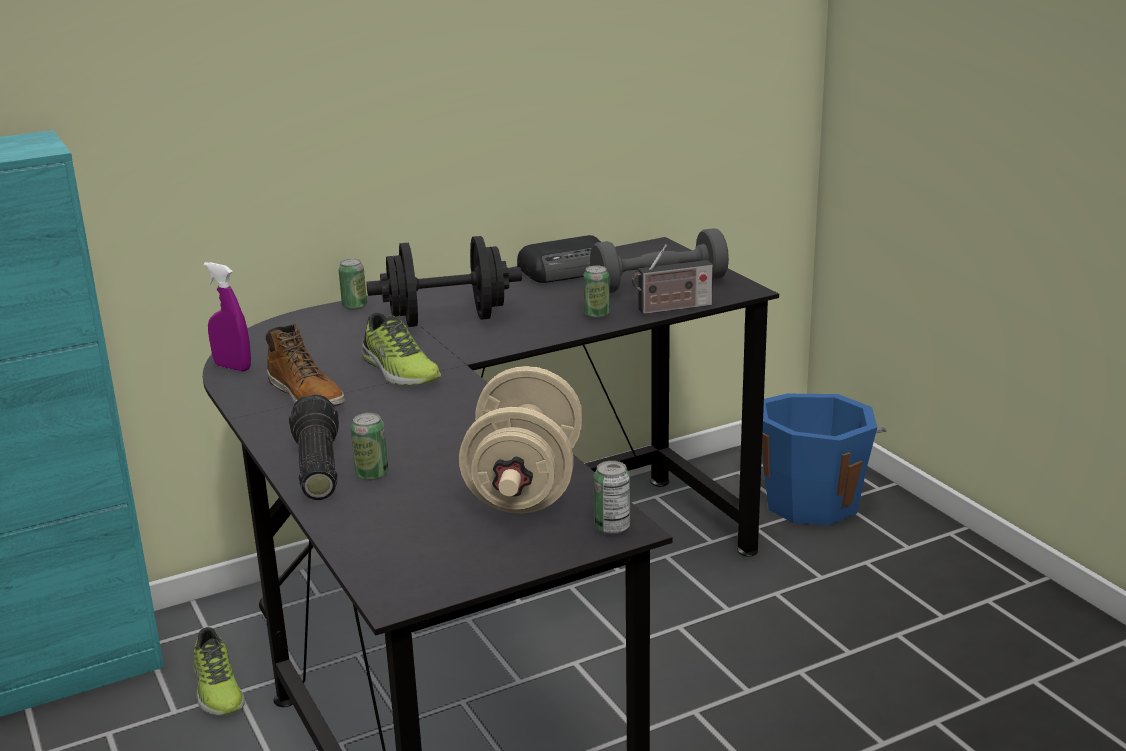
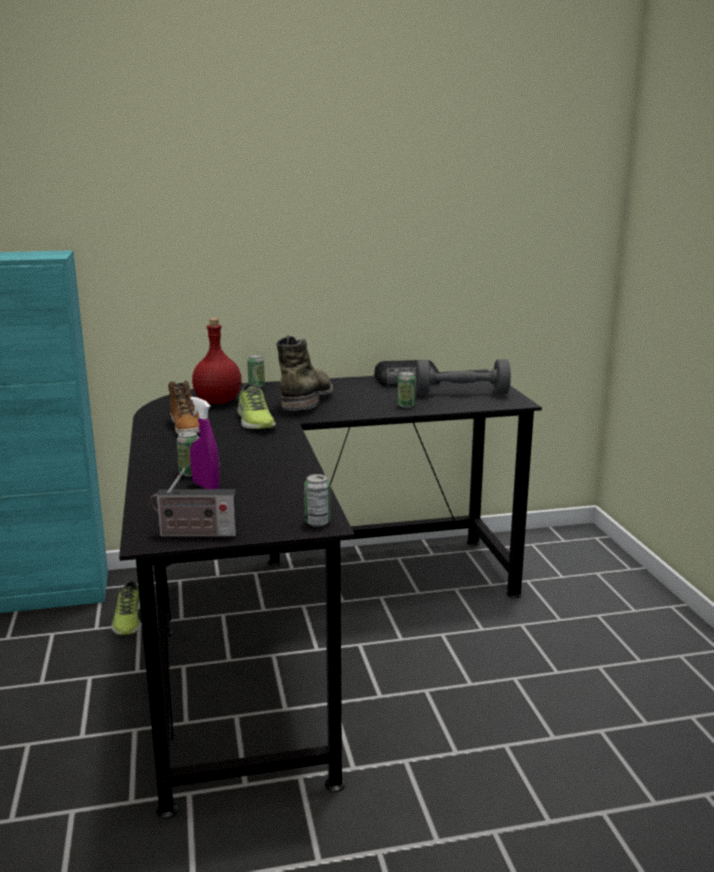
camera: 15 degrees right, 5 degrees down
purple spray bottle [203,262,251,372] -> purple spray bottle moved to [190,397,220,489]
flashlight [289,394,339,500] -> none
black dumbbell [366,236,522,327] -> green boot [276,335,333,411]
beige dumbbell [459,366,583,514] -> none
radio [632,244,713,314] -> radio moved to [149,468,238,537]
blue bucket [762,394,887,525] -> none
none -> red bottle [192,318,242,404]

